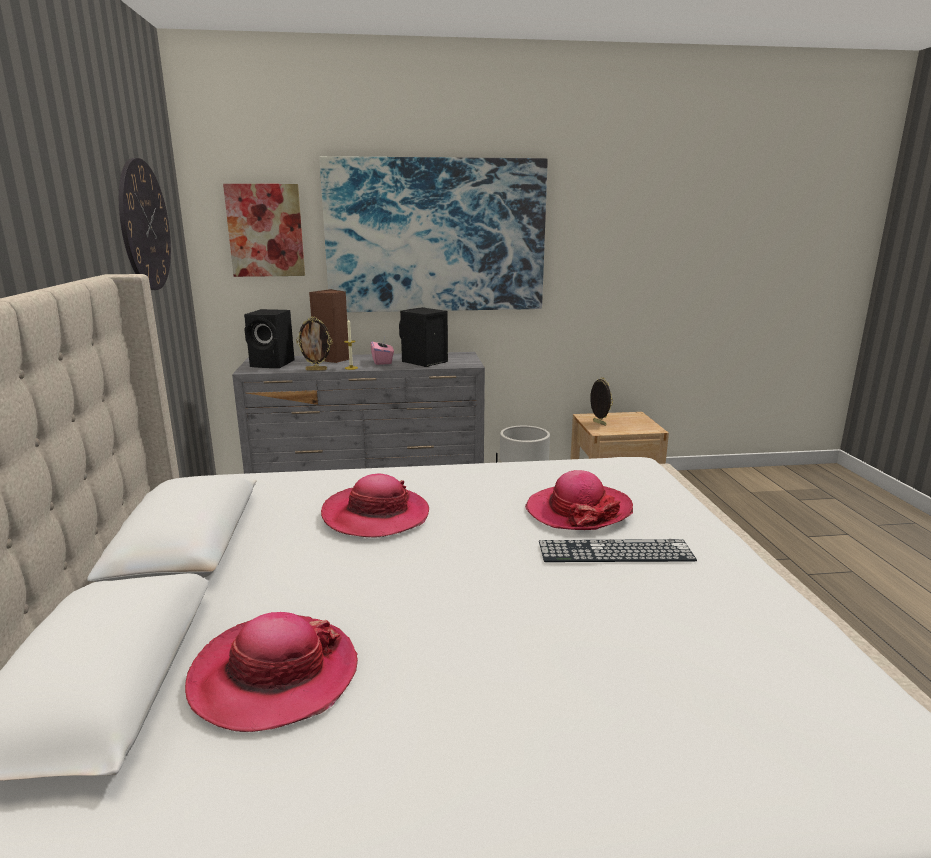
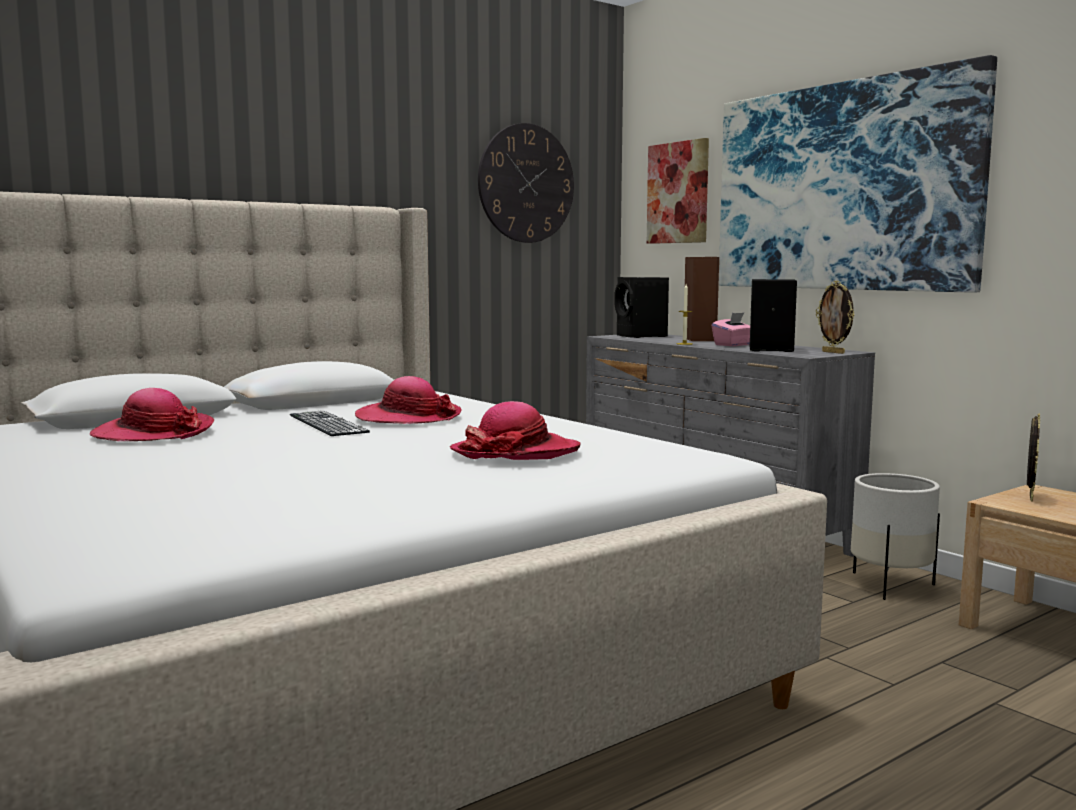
camera: 60 degrees right, 10 degrees down
picture frame [296,316,332,371] -> picture frame moved to [816,280,855,354]
keyboard [539,539,697,562] -> keyboard moved to [290,411,370,436]

